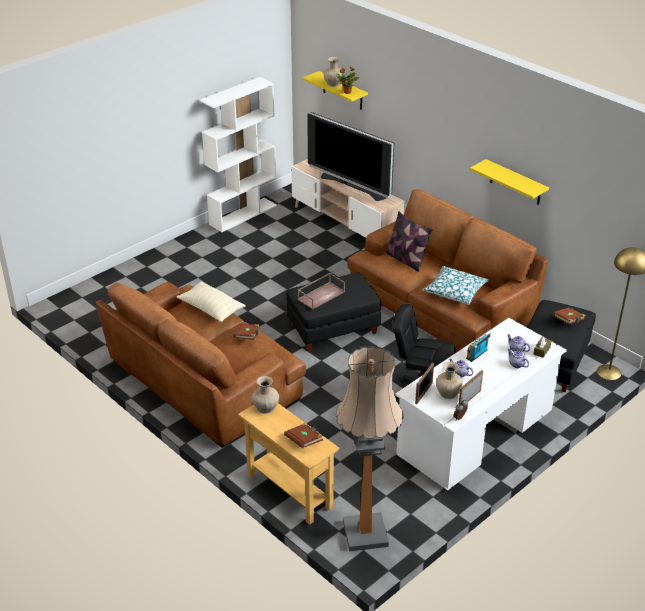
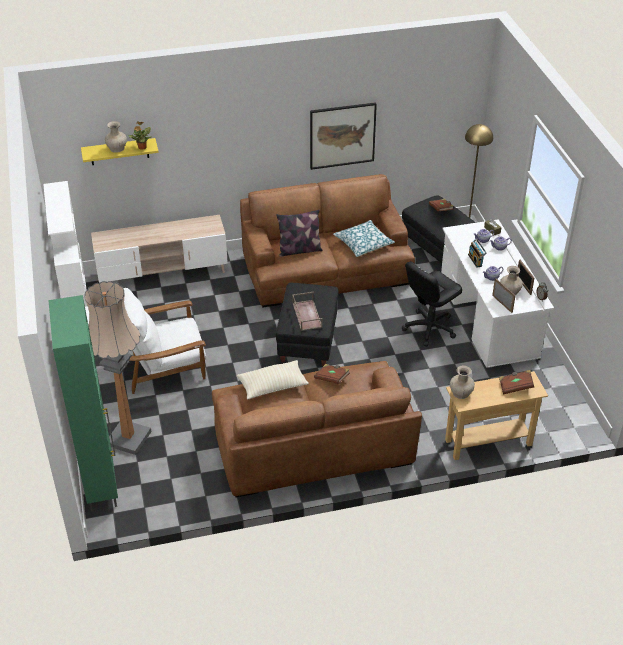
camera: 60 degrees left, 5 degrees up
television [307,112,394,201] -> none
floor lamp [336,346,404,552] -> floor lamp moved to [84,281,151,455]
yellow shelf [470,159,549,205] -> picture [310,102,377,170]
none -> green cabinet [48,295,118,511]
none -> white armchair [123,288,207,394]

